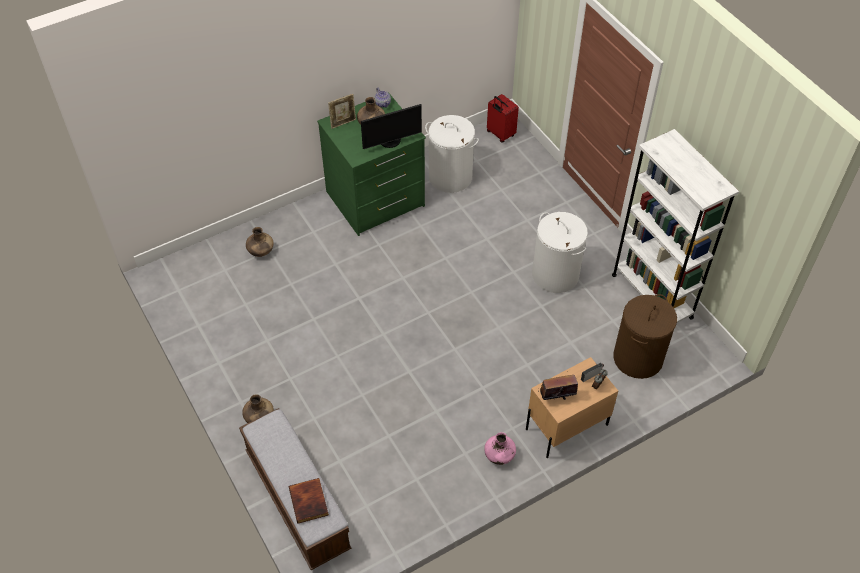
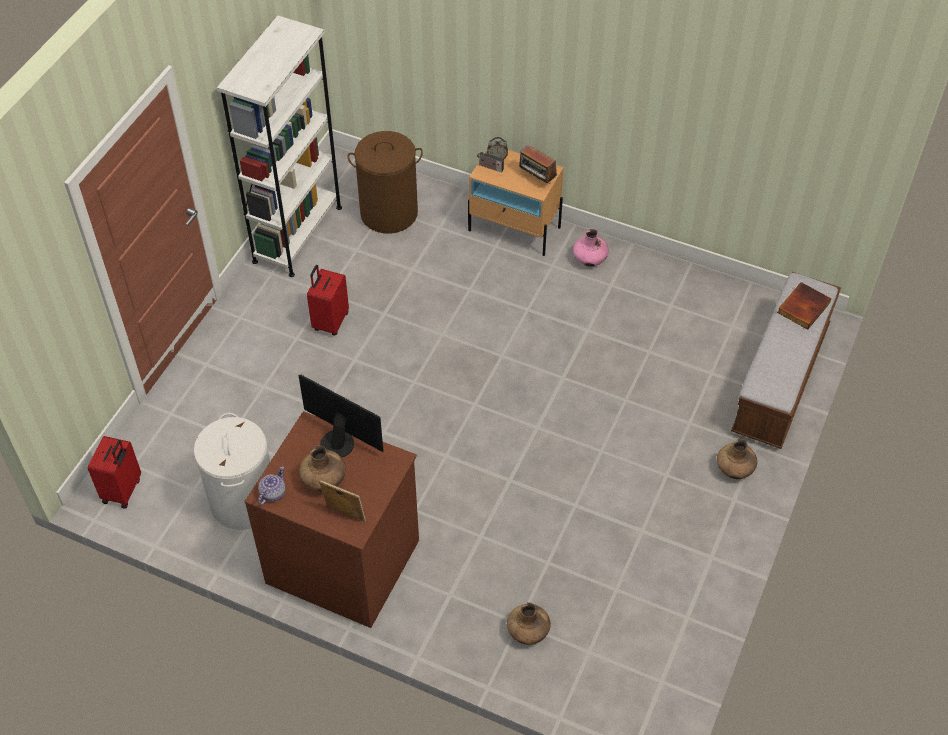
camera: 125 degrees left, 0 degrees up
green dresser [317,92,426,236] -> brown dresser [245,411,419,628]
white laundry basket [532,212,588,293] -> red suitcase [307,265,349,336]

